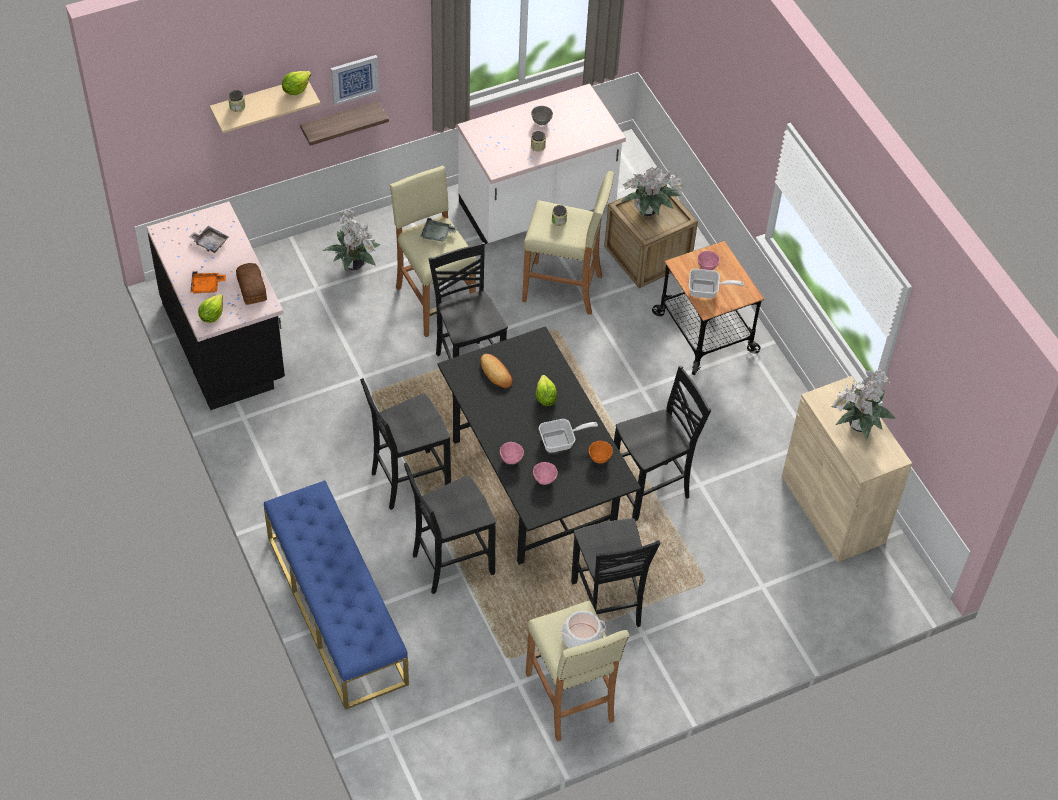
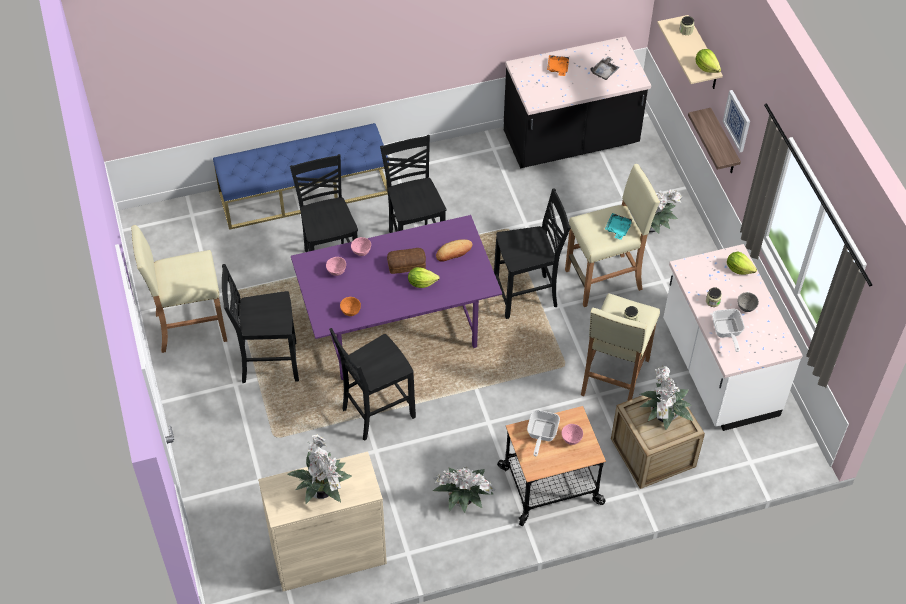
camera: 100 degrees right, 0 degrees up
lettuce [198,294,223,323] -> lettuce moved to [727,252,757,275]
bread [236,263,267,305] -> bread moved to [387,248,426,274]
grey tray [421,218,458,242] -> turquoise tray [605,213,633,240]
black dining table [437,326,641,565] -> purple dining table [291,215,502,380]
frying pan [539,419,598,453] -> frying pan moved to [712,309,745,352]
cooking pot [561,611,606,648] -> none
black chair [614,365,711,521] -> black chair turned 75 degrees clockwise [329,328,416,441]
none -> potted plant [433,467,496,513]

